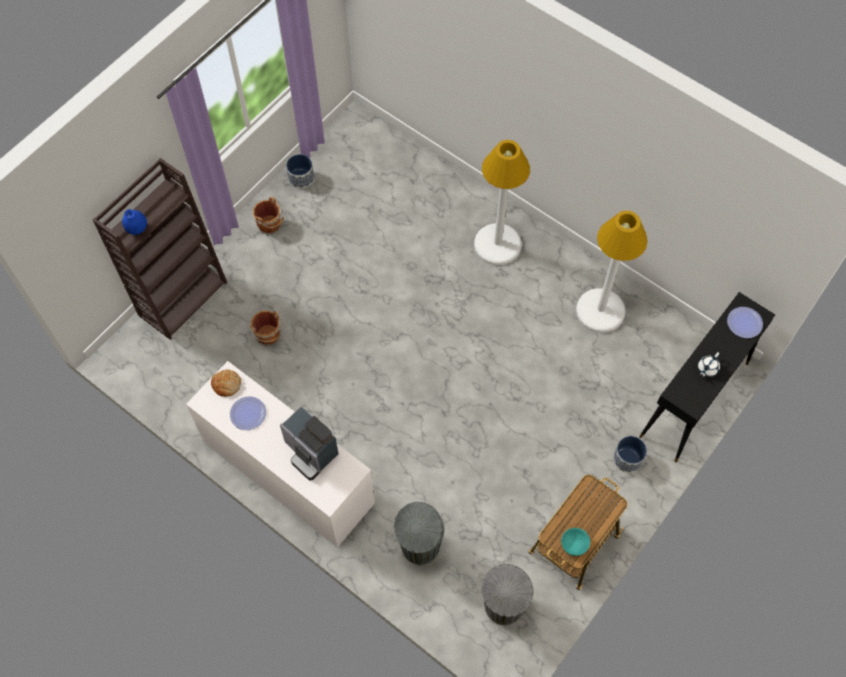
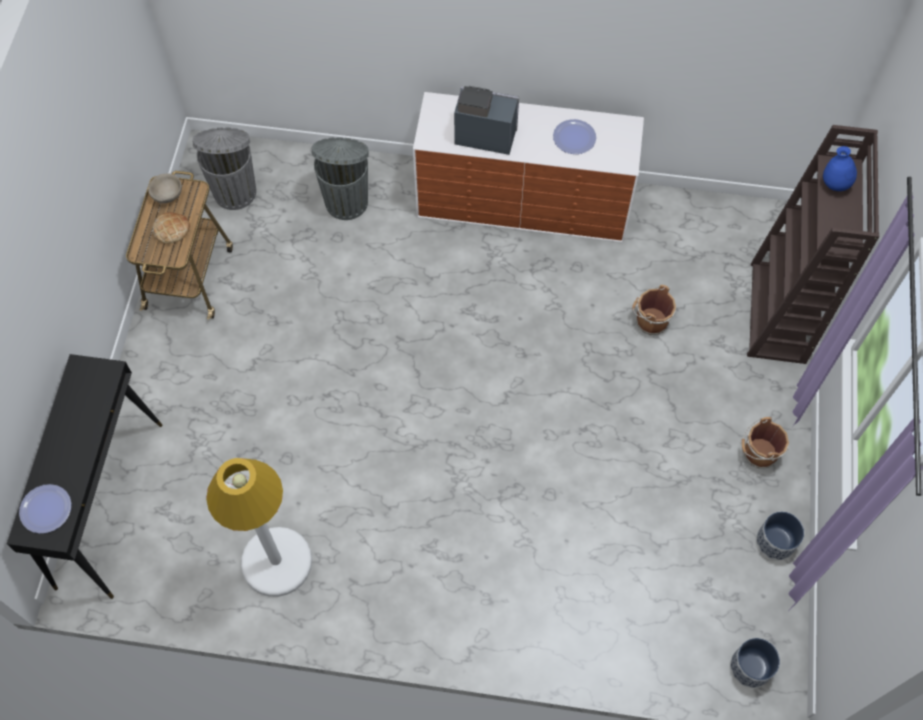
camera: 150 degrees right, 0 degrees up
bread [211,369,241,397] -> bread moved to [152,212,190,244]
white floor lamp [474,140,530,265] -> none
turquoise bowl [561,528,590,556] -> beige bowl [148,174,182,203]
planter [613,436,647,473] -> planter moved to [730,638,780,688]
white teapot [698,352,720,377] -> none

